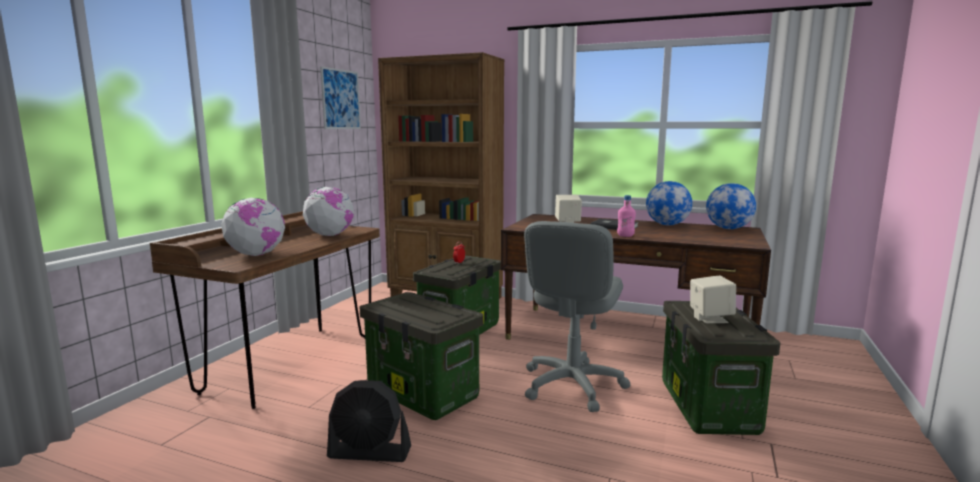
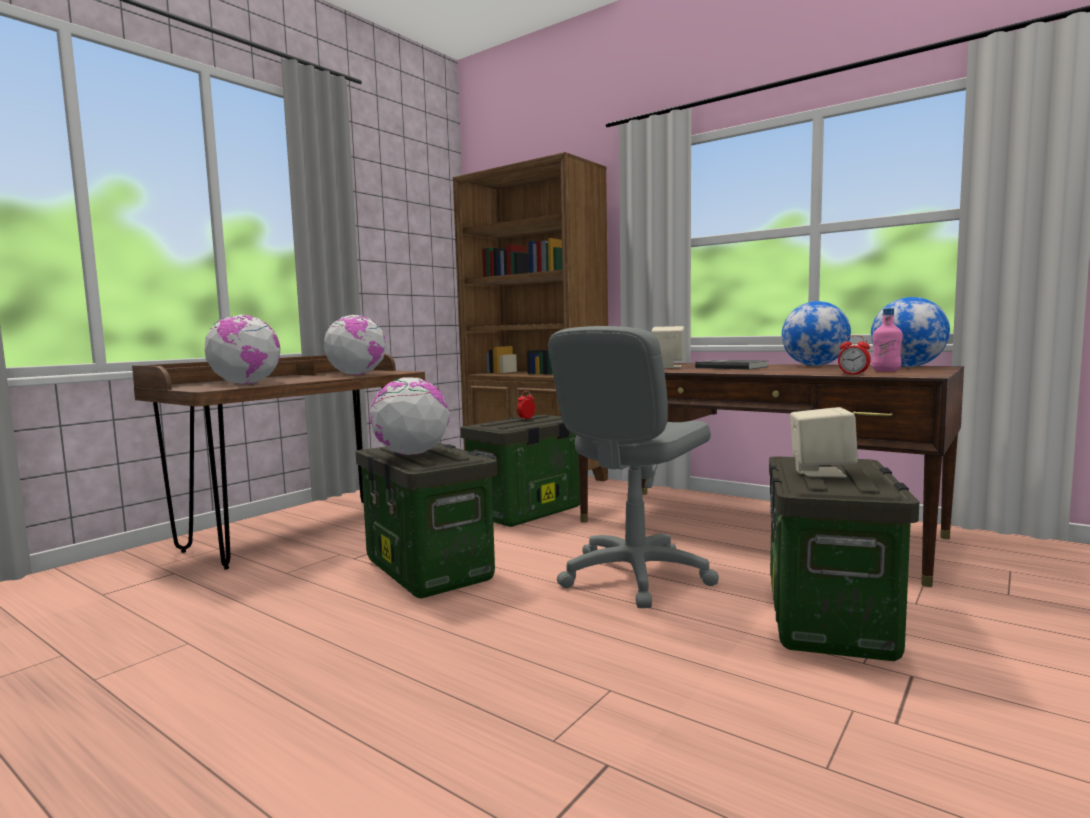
camera: 15 degrees right, 5 degrees down
picture [320,66,361,129] -> none
black fan [327,380,411,462] -> none
pink bottle [617,195,636,237] -> pink bottle moved to [872,308,902,372]
none -> globe [370,377,450,455]
none -> alarm clock [838,335,871,375]

